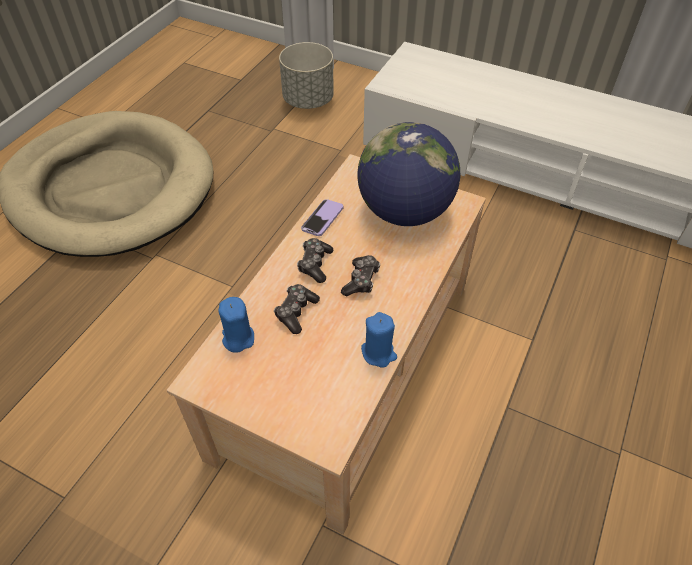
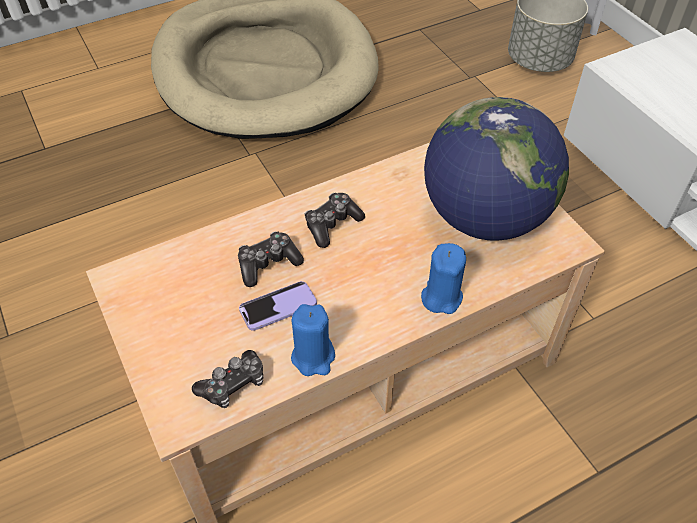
camera: 35 degrees right, 0 degrees up
blue candle [218,297,254,353] -> blue candle moved to [421,243,466,314]
phone [301,199,344,236] -> phone moved to [239,281,317,331]
game controller [341,255,380,296] -> game controller moved to [192,350,264,408]

